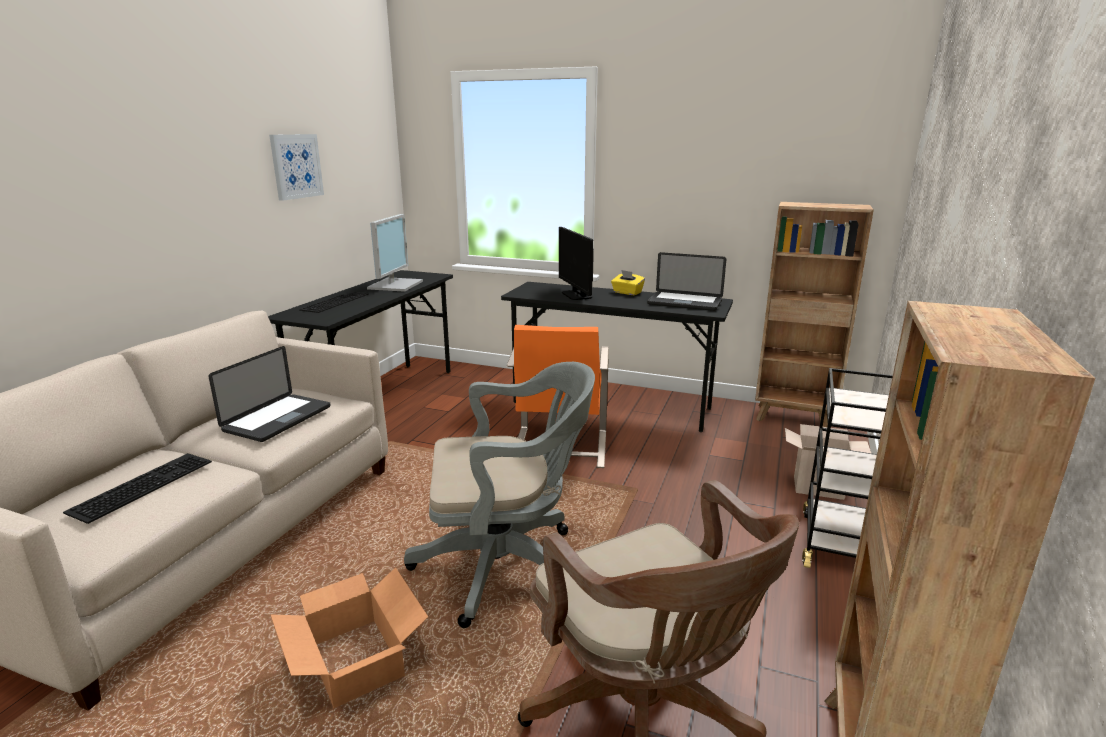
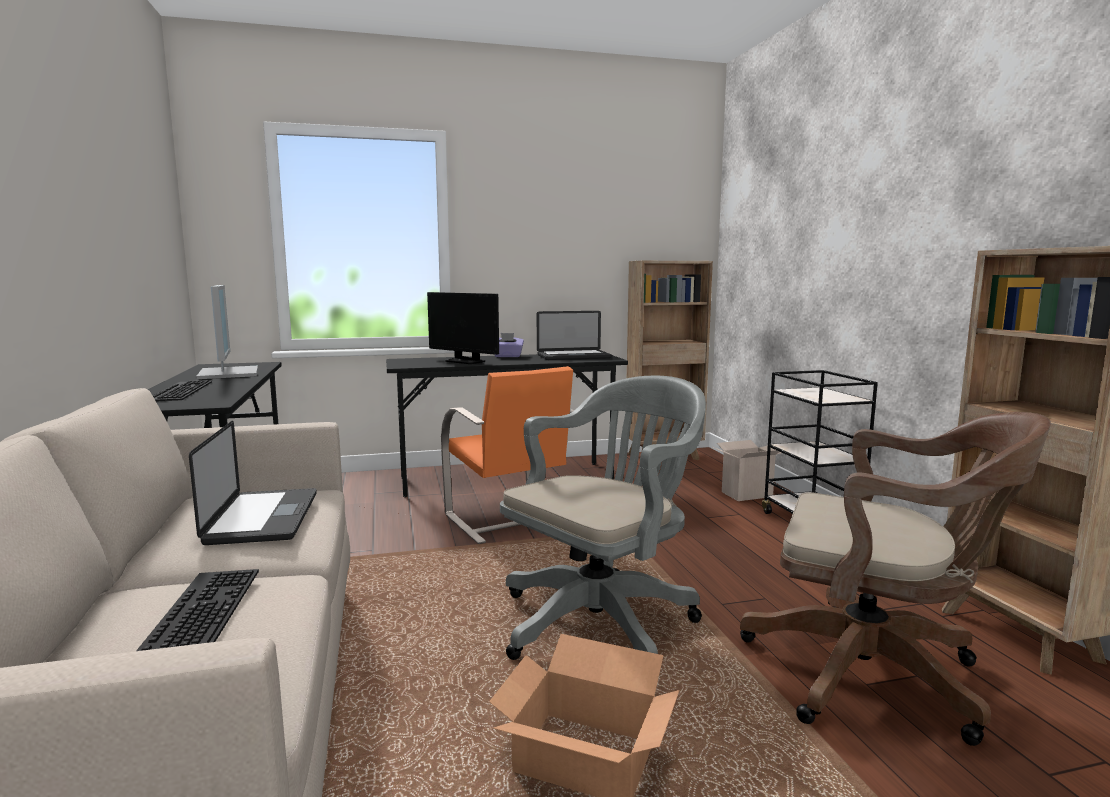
camera: 35 degrees left, 10 degrees down
picture [269,134,324,201] -> none
yellow tissue box [611,270,645,295] -> purple tissue box [495,333,524,357]

